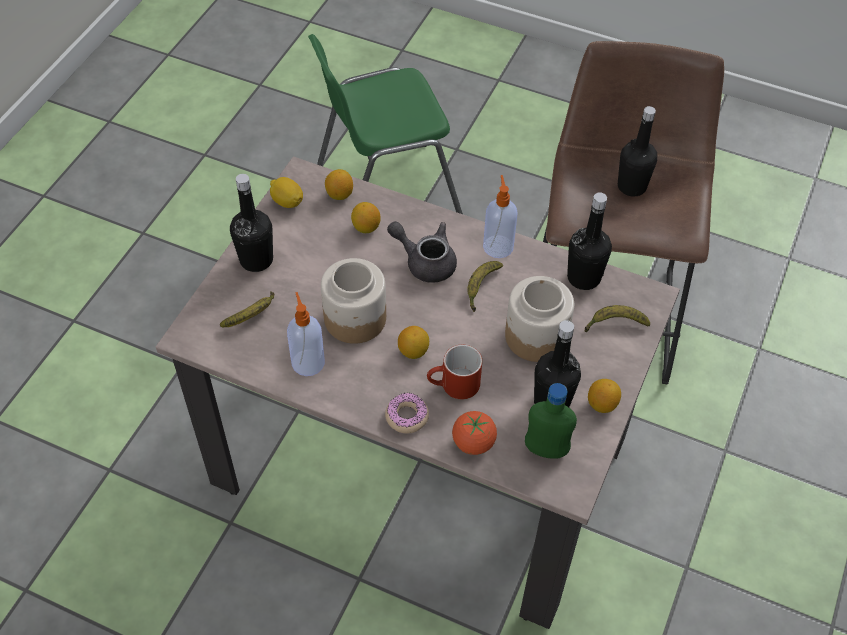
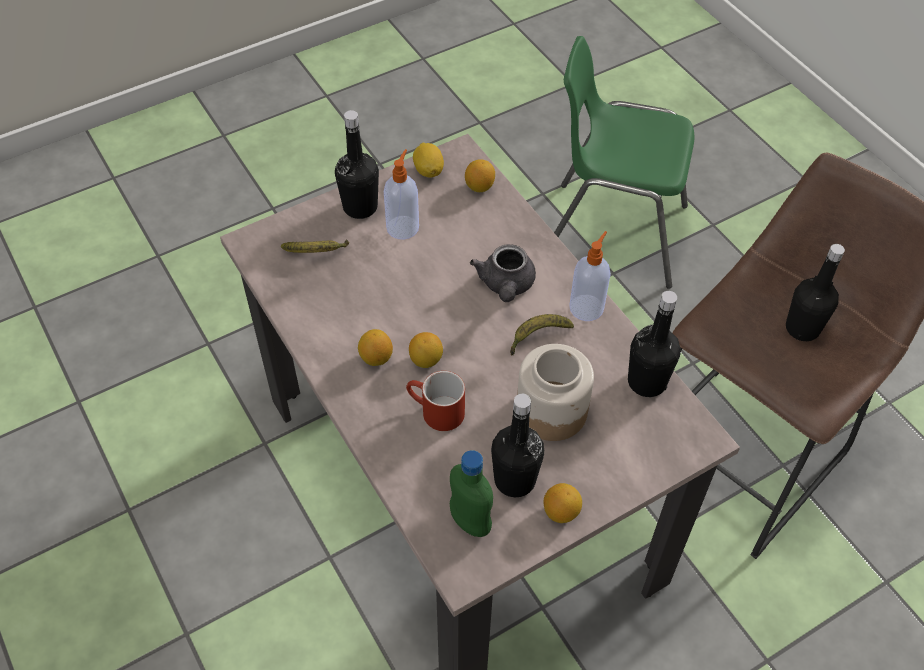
camera: 35 degrees right, 0 degrees up
soap dispenser [287,292,325,376] -> soap dispenser moved to [384,149,419,240]
jar [321,258,386,344] -> none
lemon [351,202,381,233] -> lemon moved to [358,329,393,366]
donut [385,393,429,434] -> none
grey teapot [387,221,457,283] -> grey teapot turned 150 degrees counterclockwise [470,244,536,302]
tomato [452,411,497,455] -> none
banana [585,305,650,332] -> none

